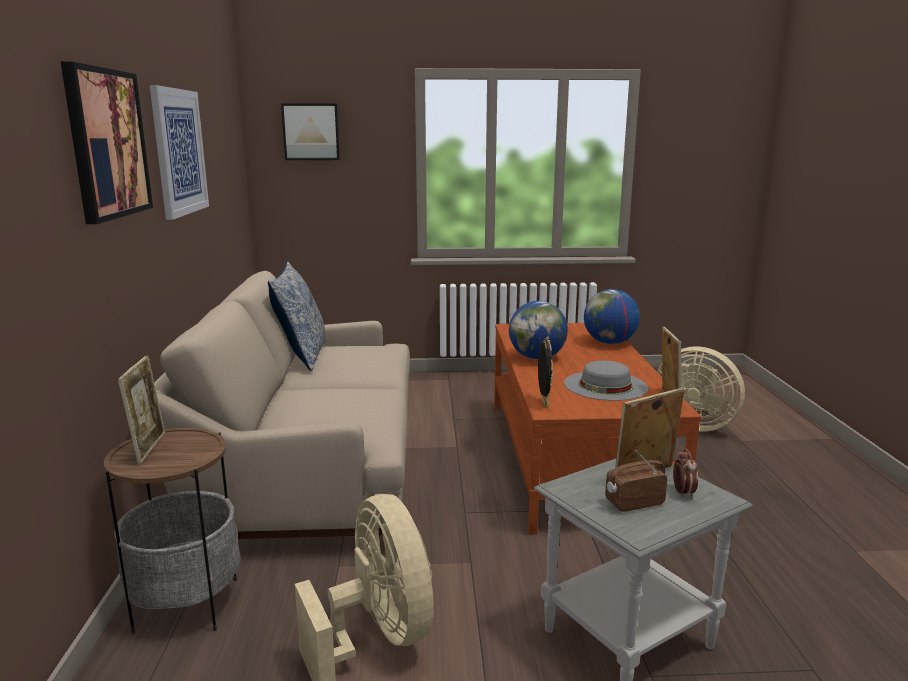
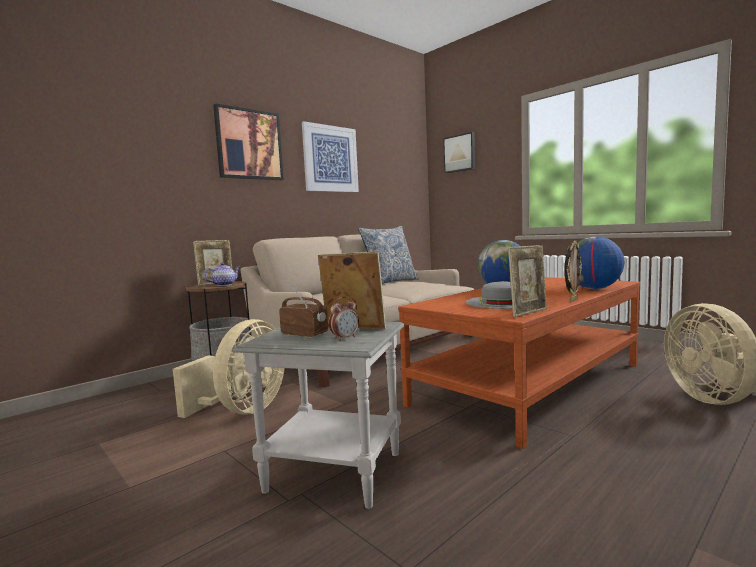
camera: 50 degrees right, 10 degrees down
picture frame [538,337,553,408] -> picture frame moved to [565,240,582,302]
none -> teapot [204,263,240,286]

